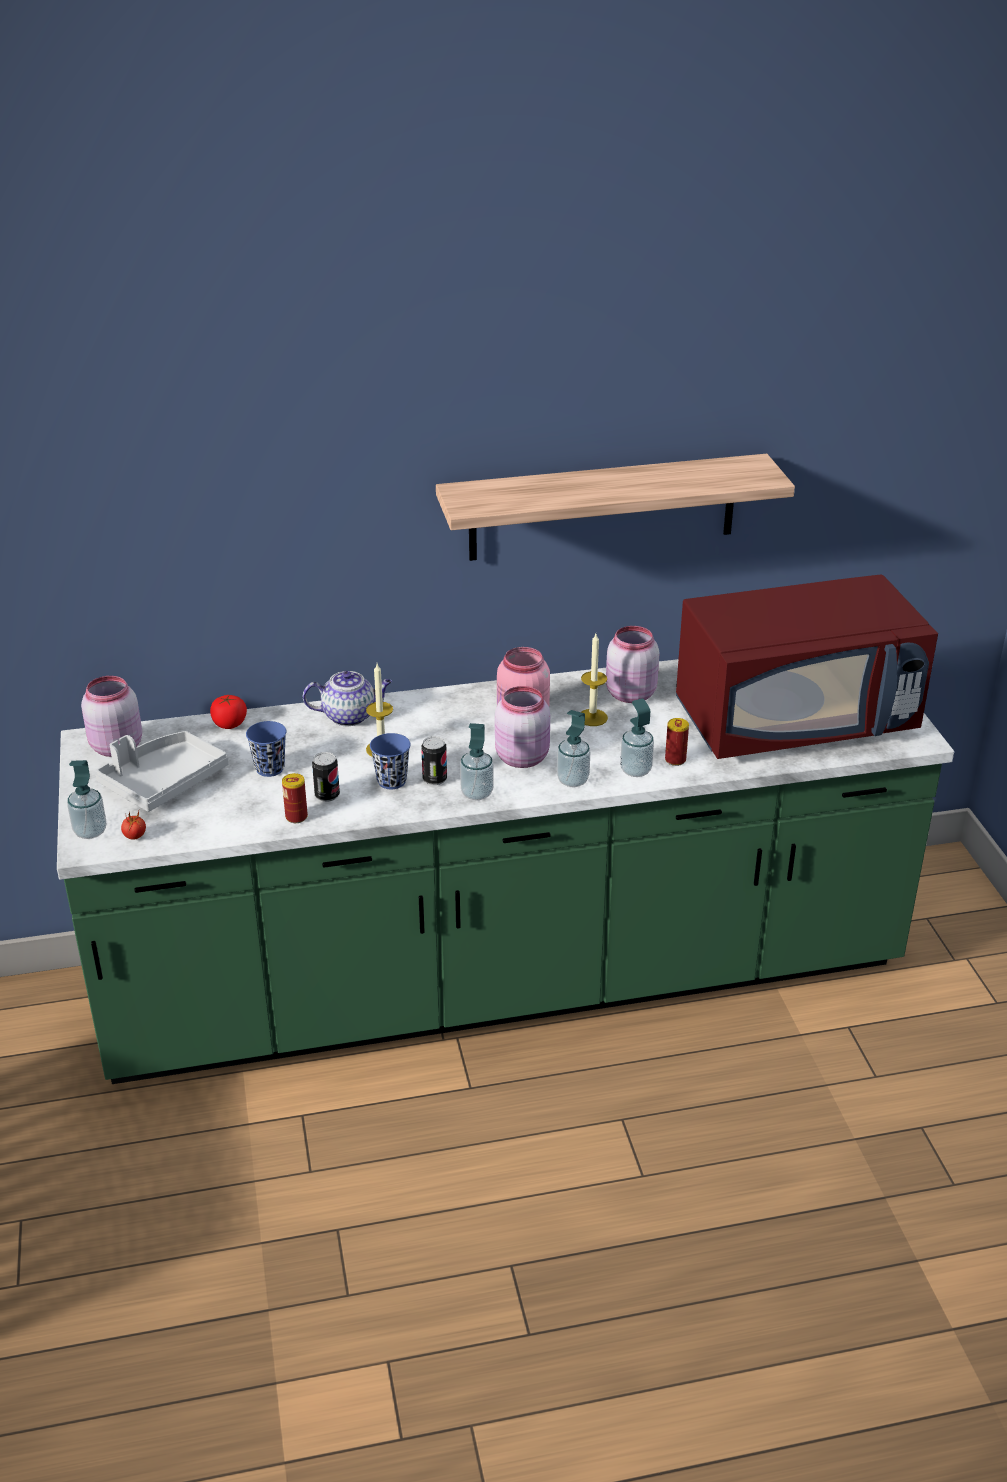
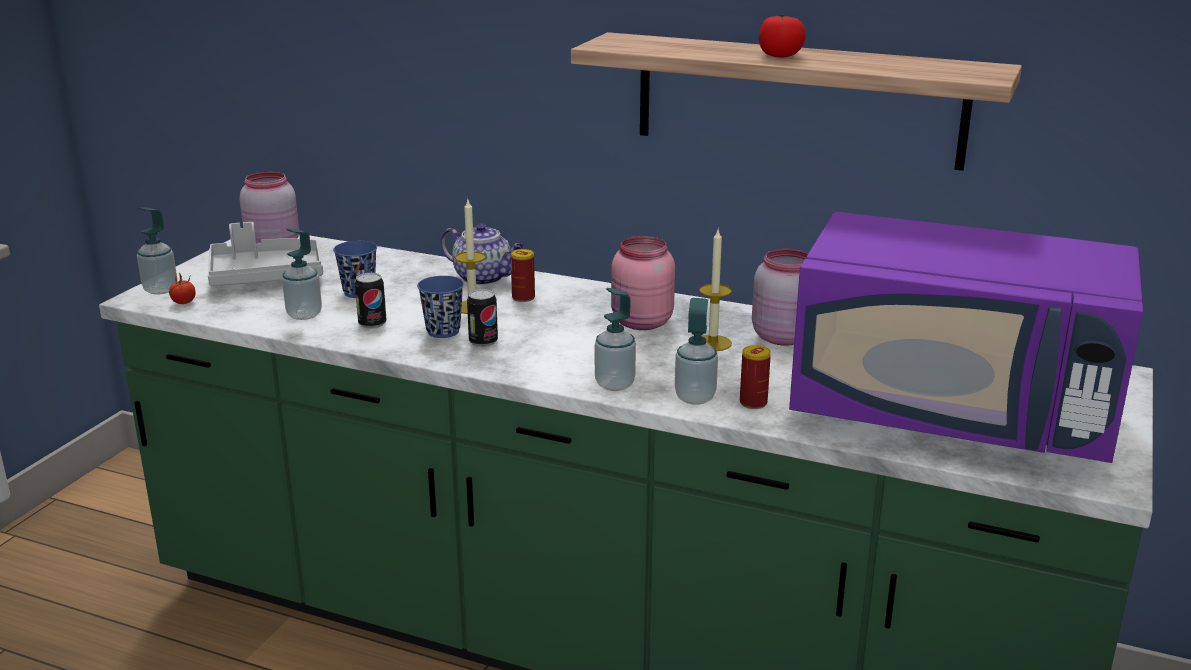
camera: 35 degrees right, 10 degrees down
tomato [210,695,247,729] -> tomato moved to [759,15,806,57]
can [282,773,308,823] -> can moved to [511,249,535,302]
soap dispenser [460,723,494,800] -> soap dispenser moved to [282,228,322,320]
pink jar [495,686,550,768] -> none
red microwave [676,574,938,759] -> purple microwave [789,212,1143,463]

